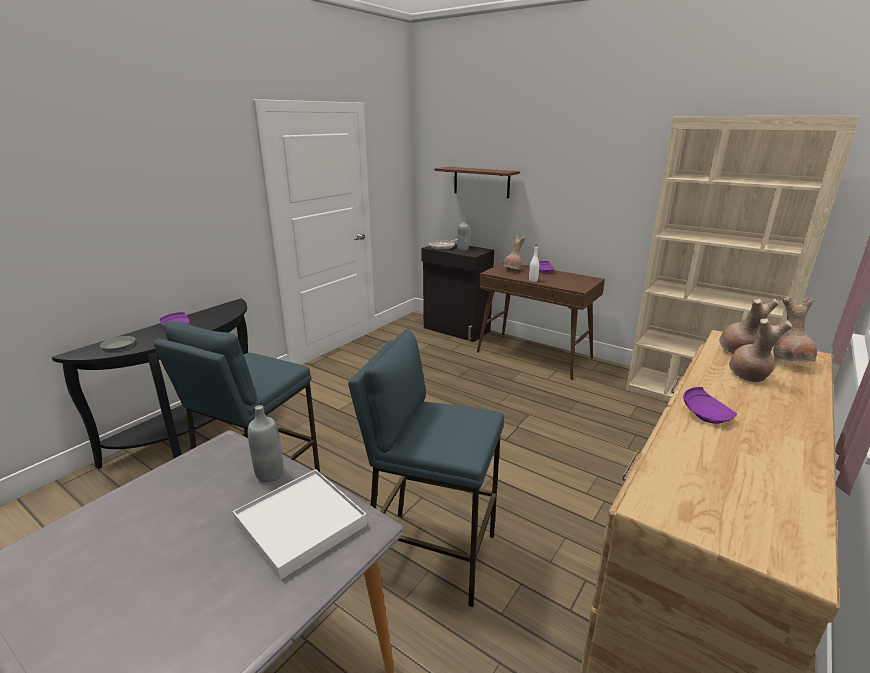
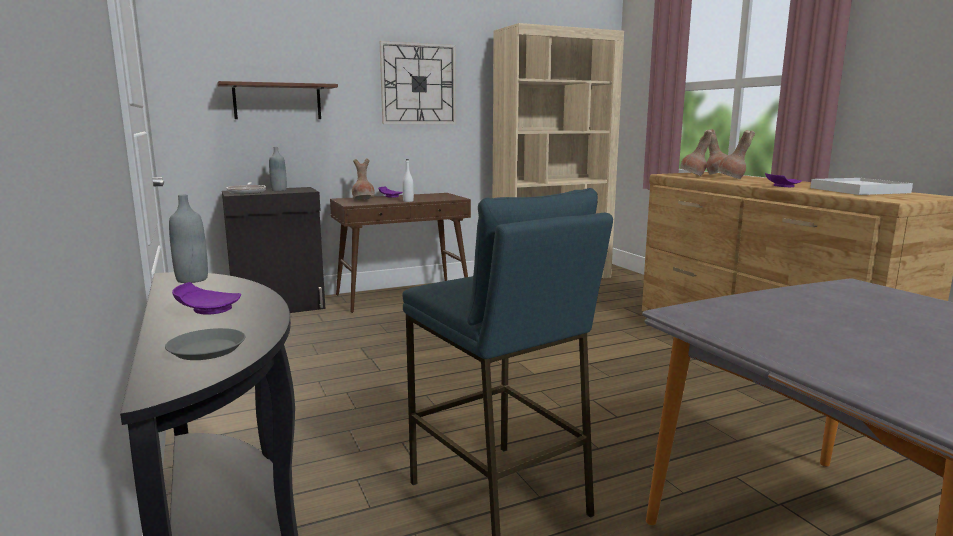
camera: 60 degrees left, 10 degrees down
white tray [233,469,367,580] -> white tray moved to [810,178,913,195]
grey bottle [248,405,284,482] -> grey bottle moved to [169,194,208,283]
blue stool [348,329,504,607] -> none
none -> wall clock [380,41,456,124]

